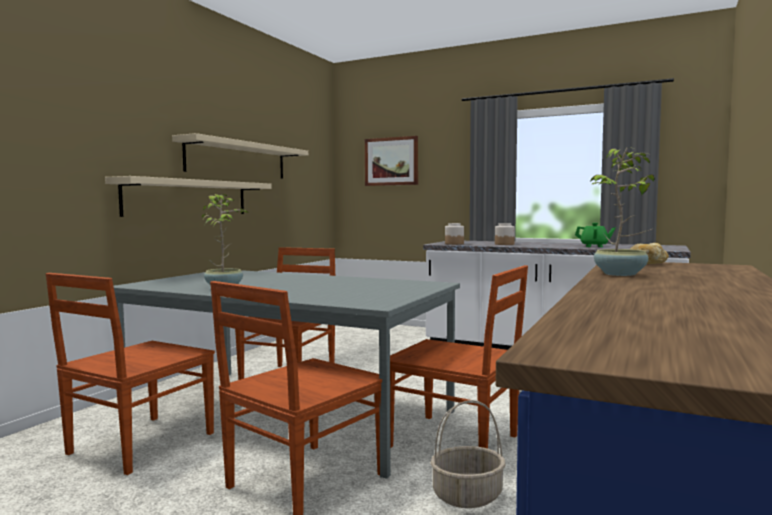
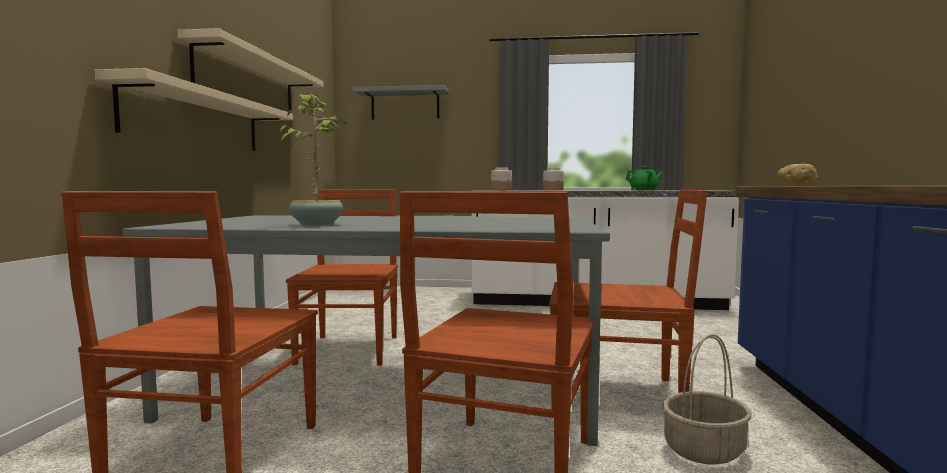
camera: 20 degrees left, 0 degrees up
picture [365,136,418,186] -> grey shelf [352,85,449,120]
potted plant [590,147,655,276] -> none

